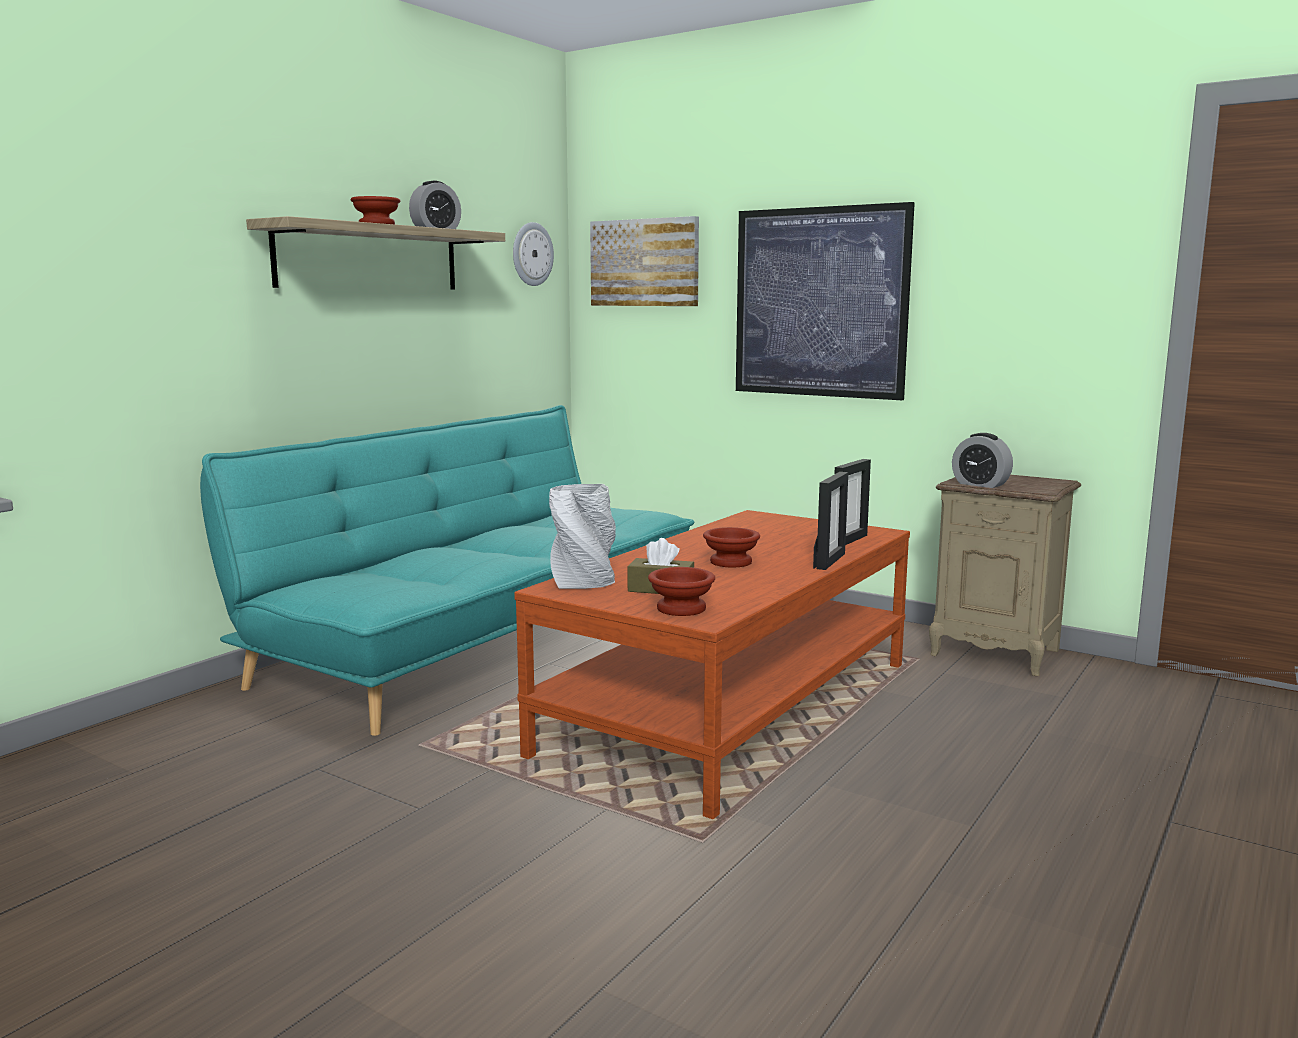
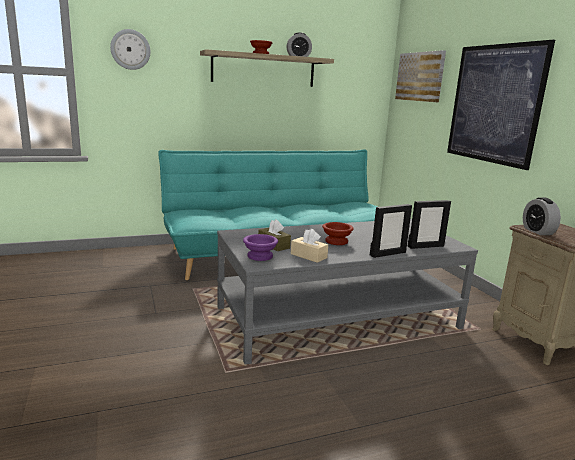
camera: 35 degrees right, 5 degrees up
wall clock [513,222,554,286] -> wall clock moved to [110,29,150,70]
brown coffee table [514,510,910,819] -> grey coffee table [217,219,478,365]
grey vase [549,484,616,589] -> none
brown bowl [648,567,715,616] -> purple bowl [243,234,278,261]
none -> beige tissue box [291,229,328,263]

